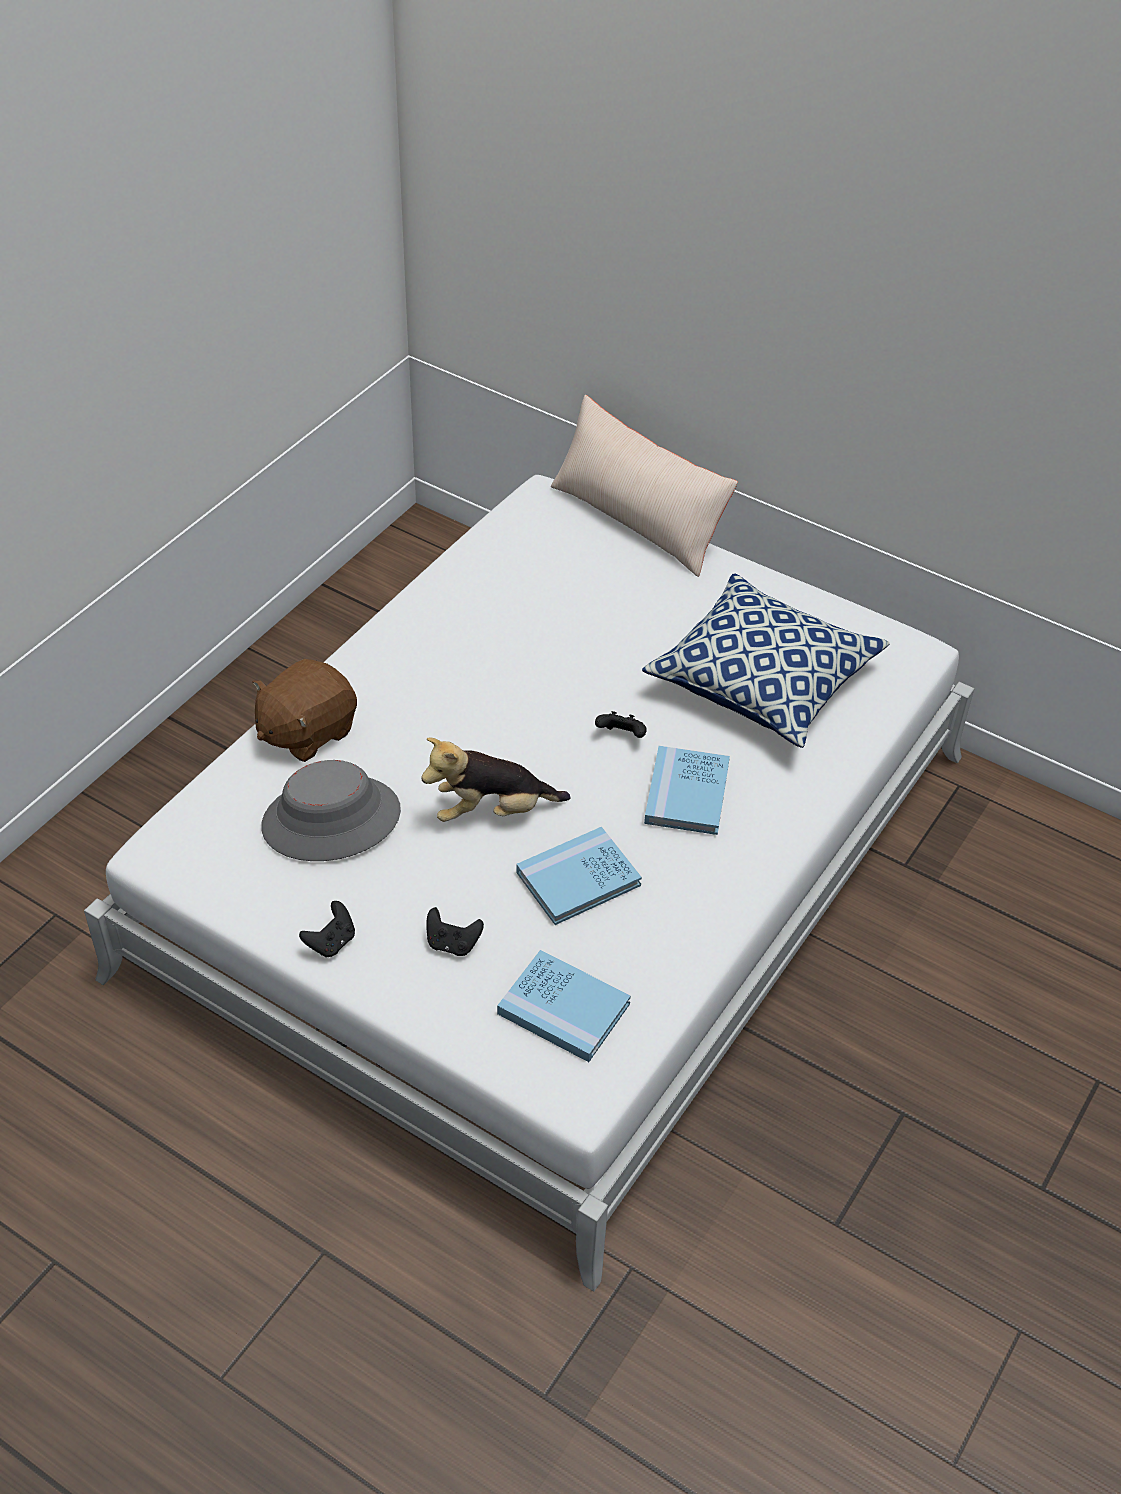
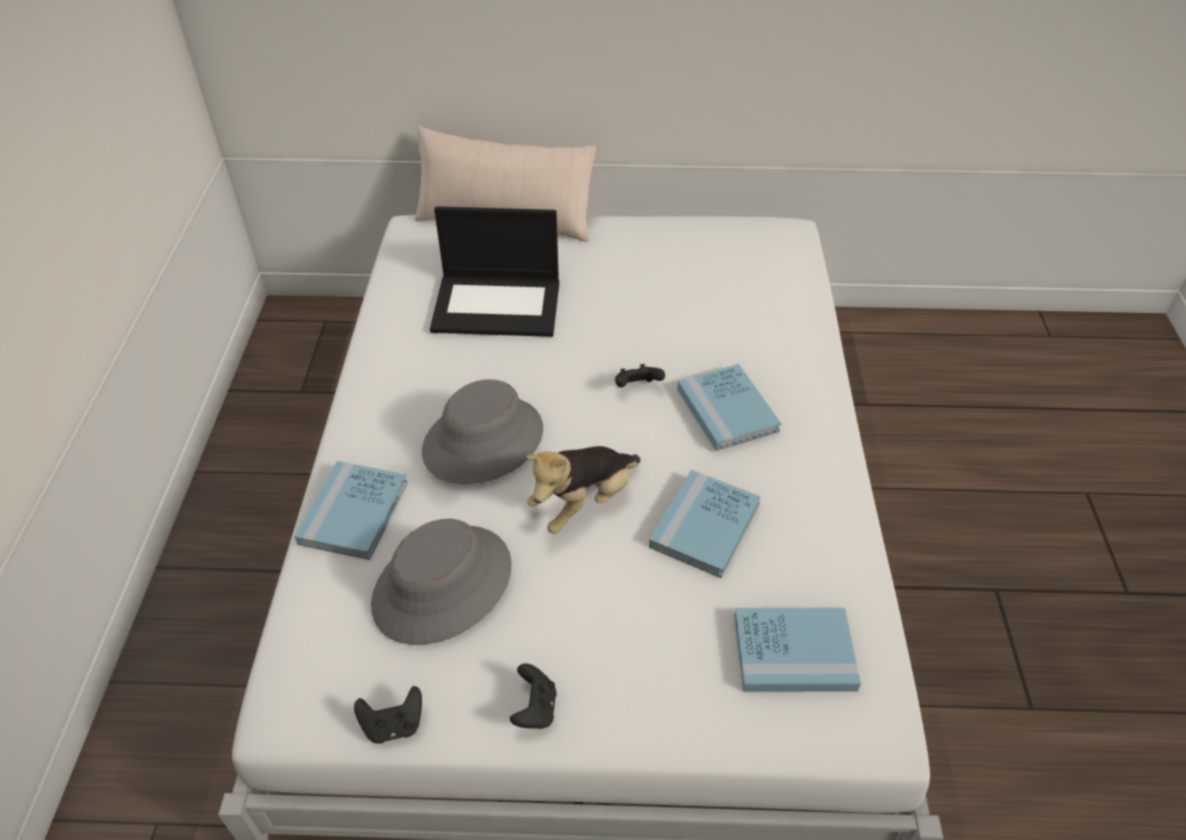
camera: 30 degrees left, 0 degrees up
brown plush toy [253,659,357,762] -> blue book [294,461,408,560]
black game controller [426,907,484,956] -> black game controller moved to [354,686,422,744]
pillow [642,573,890,748] -> none
none -> grey hat [422,379,543,484]
none -> laptop [430,206,559,337]

